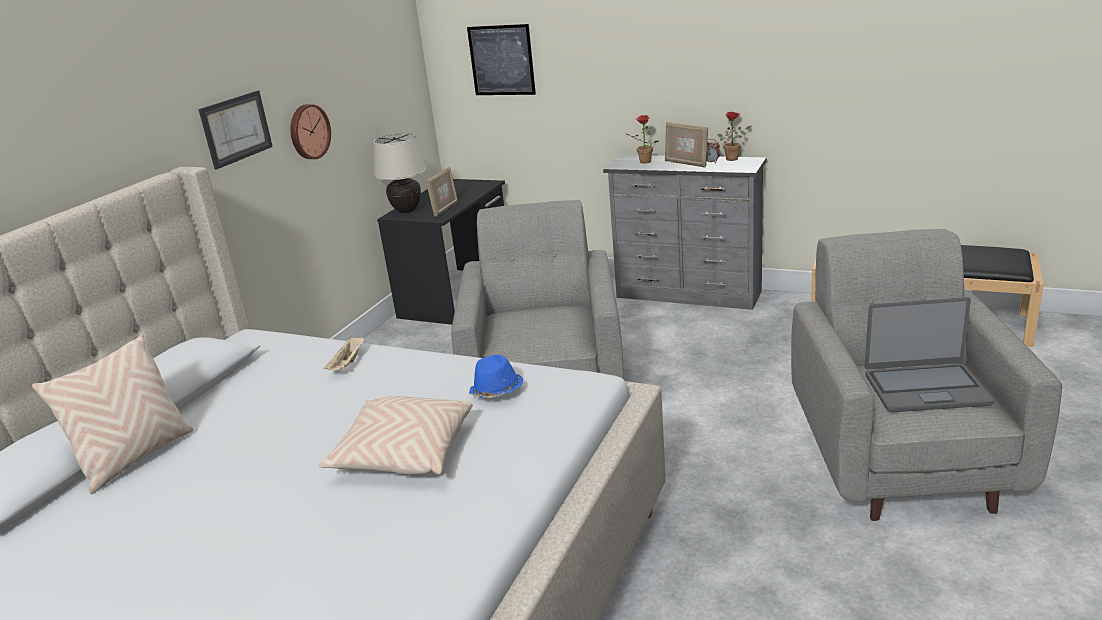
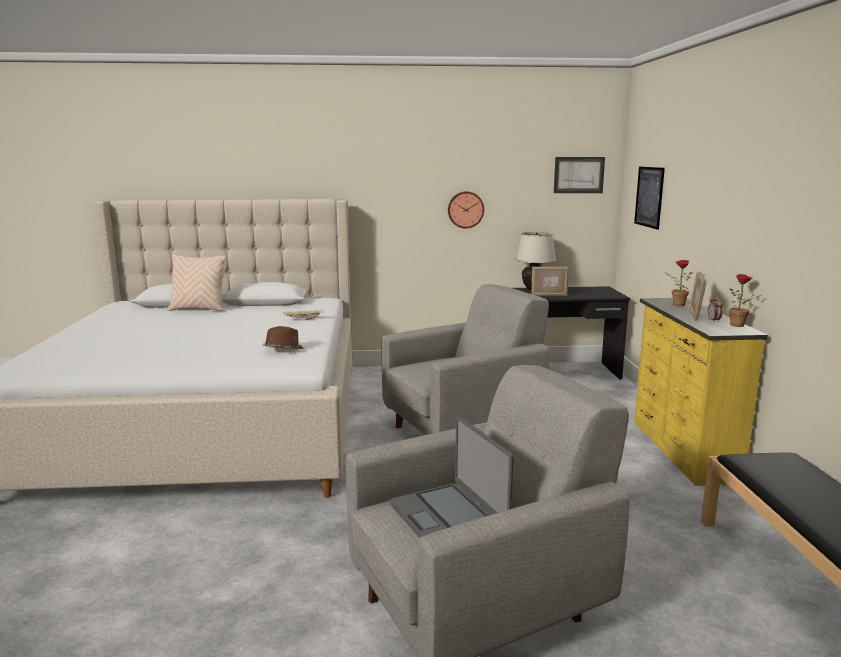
camera: 60 degrees right, 10 degrees down
picture [198,91,273,170] -> picture moved to [554,157,605,193]
beige pillow [319,396,473,475] -> none
blue hat [469,355,523,398] -> brown hat [263,326,304,349]
grey dresser [603,155,766,310] -> yellow dresser [634,298,768,486]

